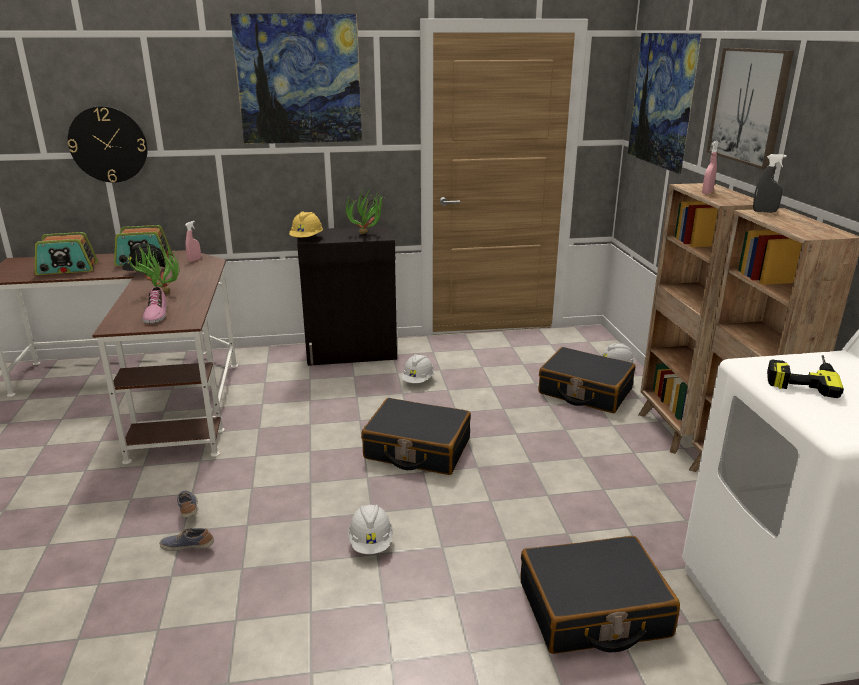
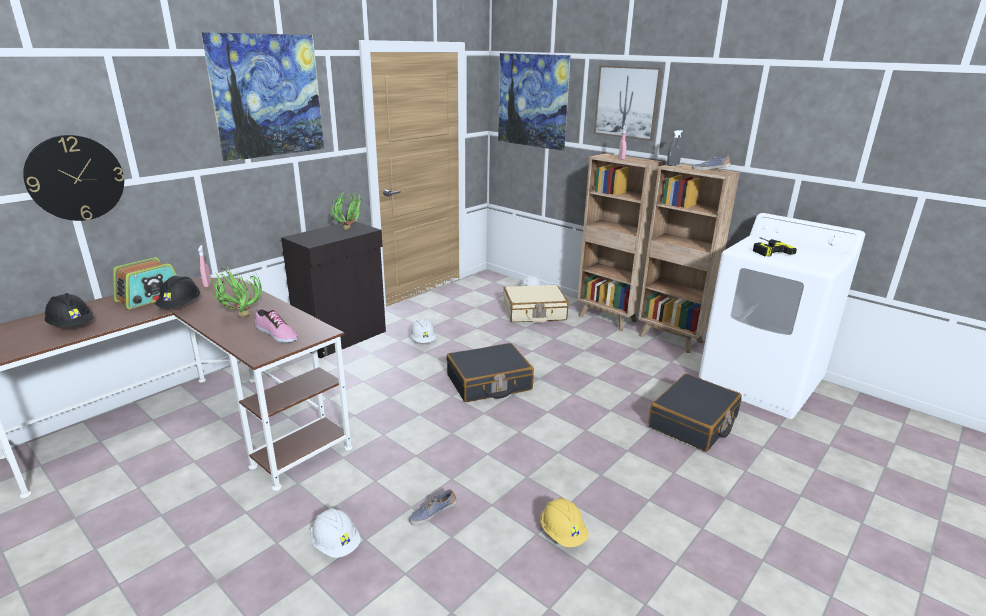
camera: 40 degrees left, 0 degrees up
radio [35,232,98,275] -> black hard hat [45,293,93,327]
shoe [177,491,198,518] -> shoe moved to [692,155,731,170]
yellow hard hat [289,212,323,237] -> yellow hard hat moved to [540,498,589,547]
white hard hat [348,504,393,554] -> white hard hat moved to [310,508,361,558]
black suitcase [539,347,635,413] -> beige suitcase [503,285,569,323]

